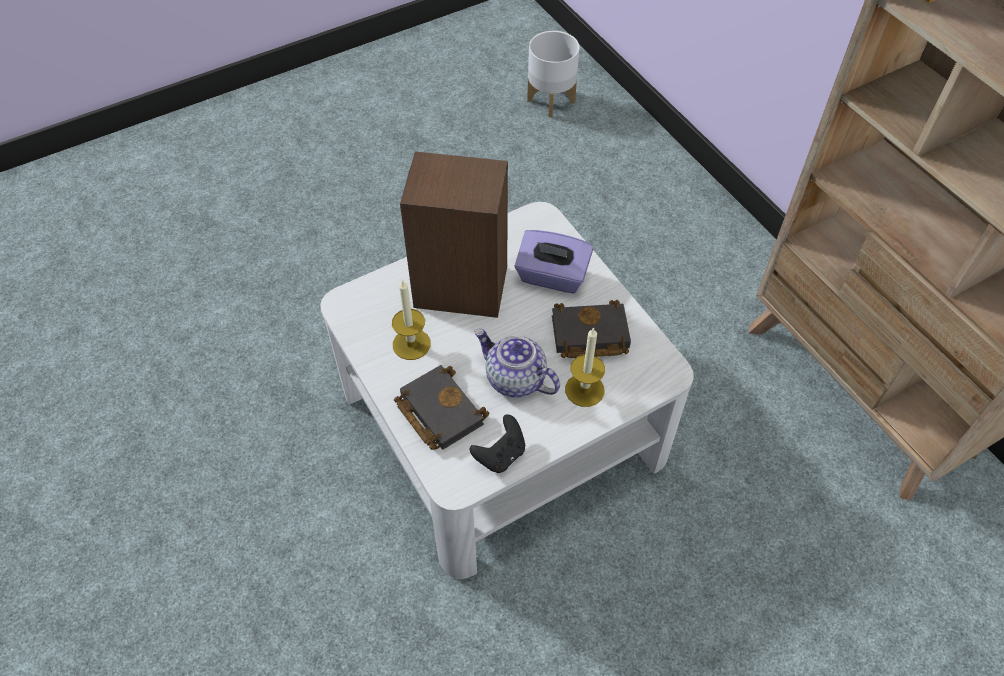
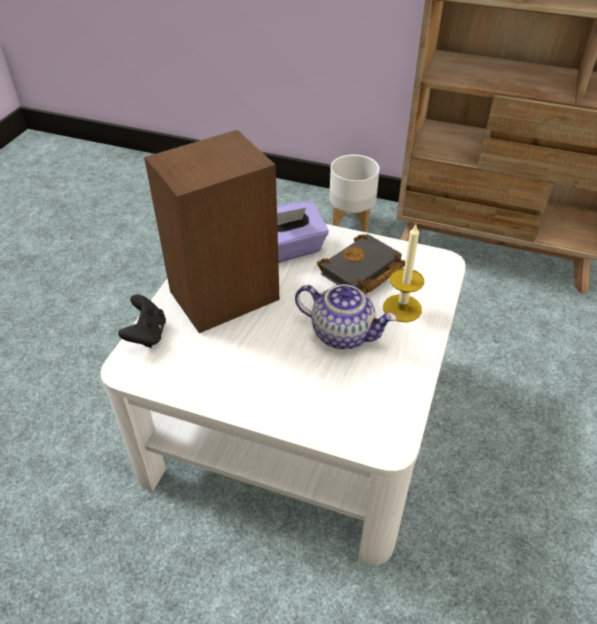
camera: 40 degrees left, 10 degrees down
candle [392,279,431,360] -> none
black book [394,365,489,450] -> none
black game controller [470,414,525,473] -> black game controller moved to [118,295,166,348]
teapot [474,329,560,397] -> teapot turned 150 degrees counterclockwise [295,284,397,349]
white planter [527,31,580,117] -> white planter moved to [329,155,380,232]

